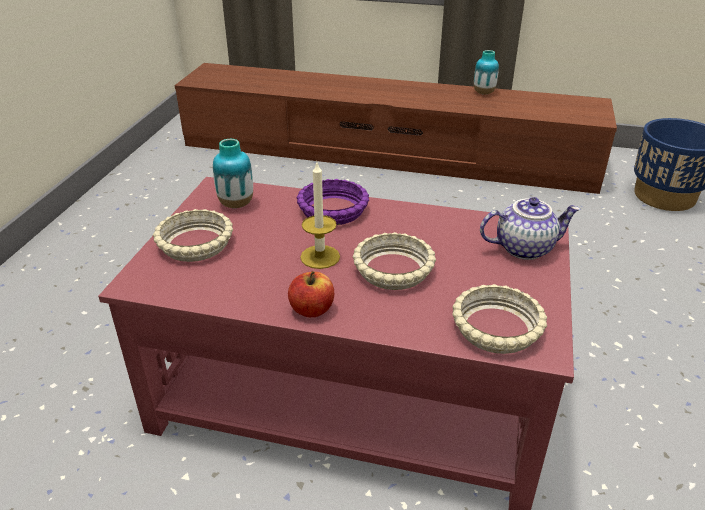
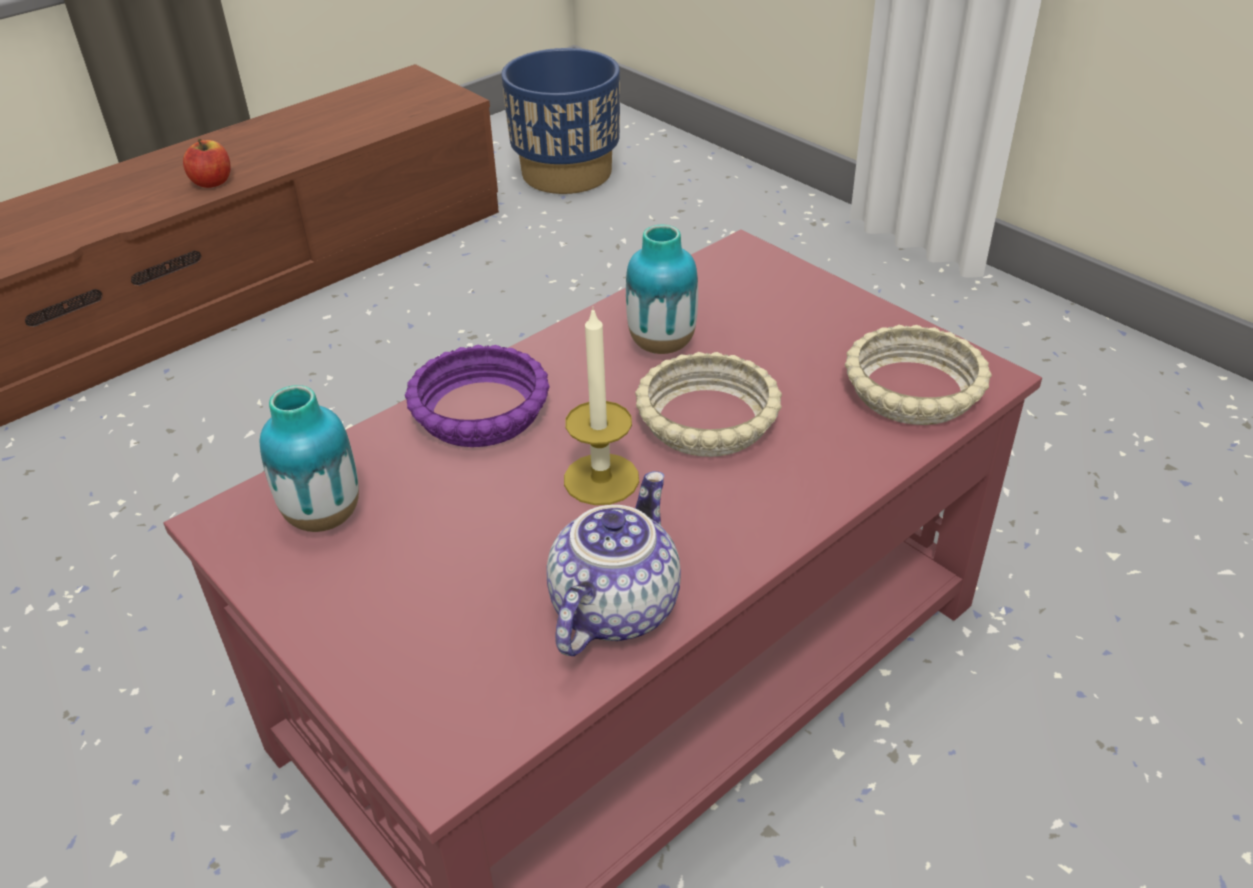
camera: 55 degrees left, 5 degrees up
beige bowl [153,209,233,262] -> none
apple [288,271,334,317] -> apple moved to [183,139,231,188]
vase [474,50,499,94] -> vase moved to [626,224,698,354]
teapot [480,197,580,260] -> teapot moved to [546,471,681,656]

